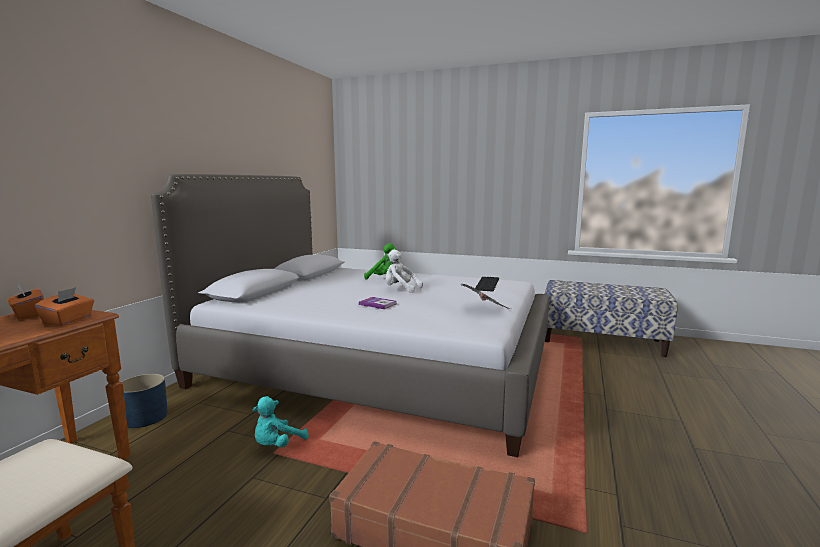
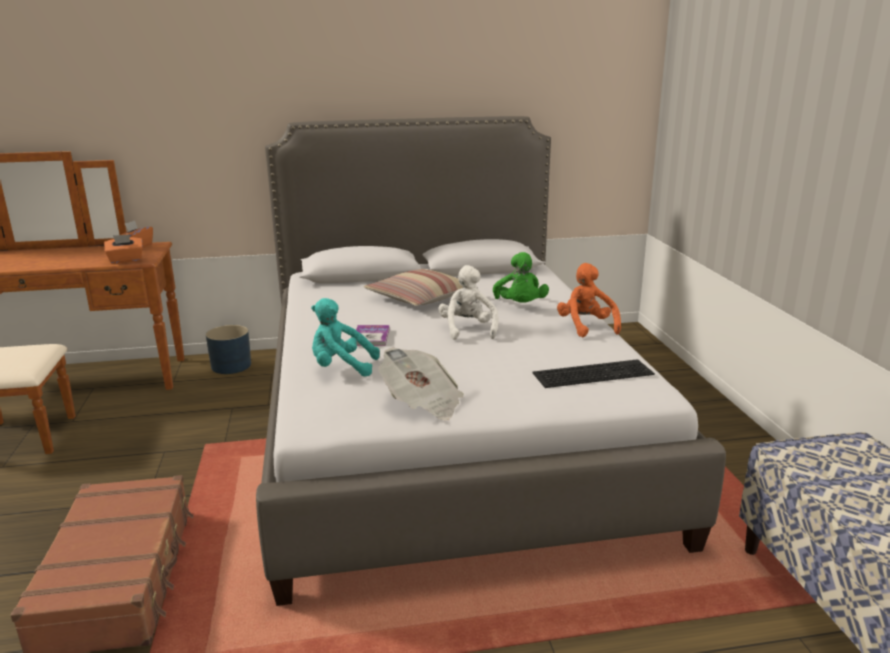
camera: 60 degrees right, 10 degrees up
turquoise plush toy [253,396,309,447] -> turquoise plush toy moved to [311,298,380,377]
none -> pillow [364,269,463,306]
none -> orange plush toy [557,263,621,337]

